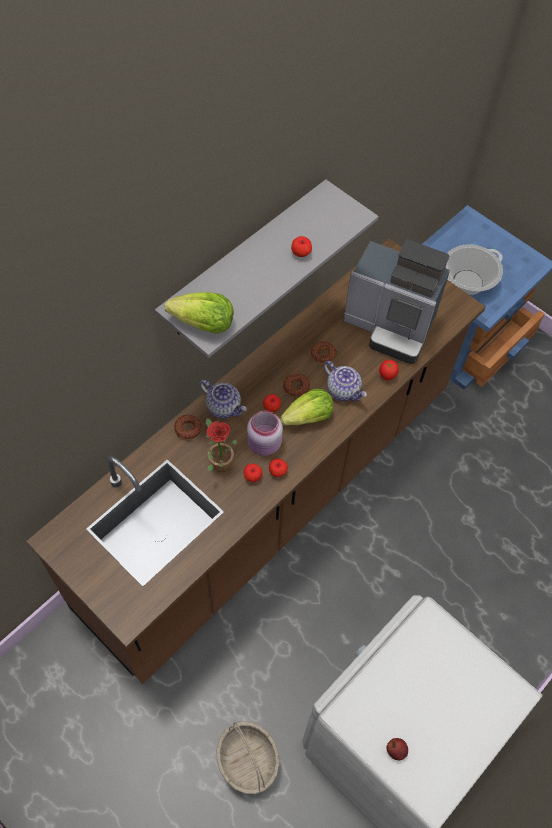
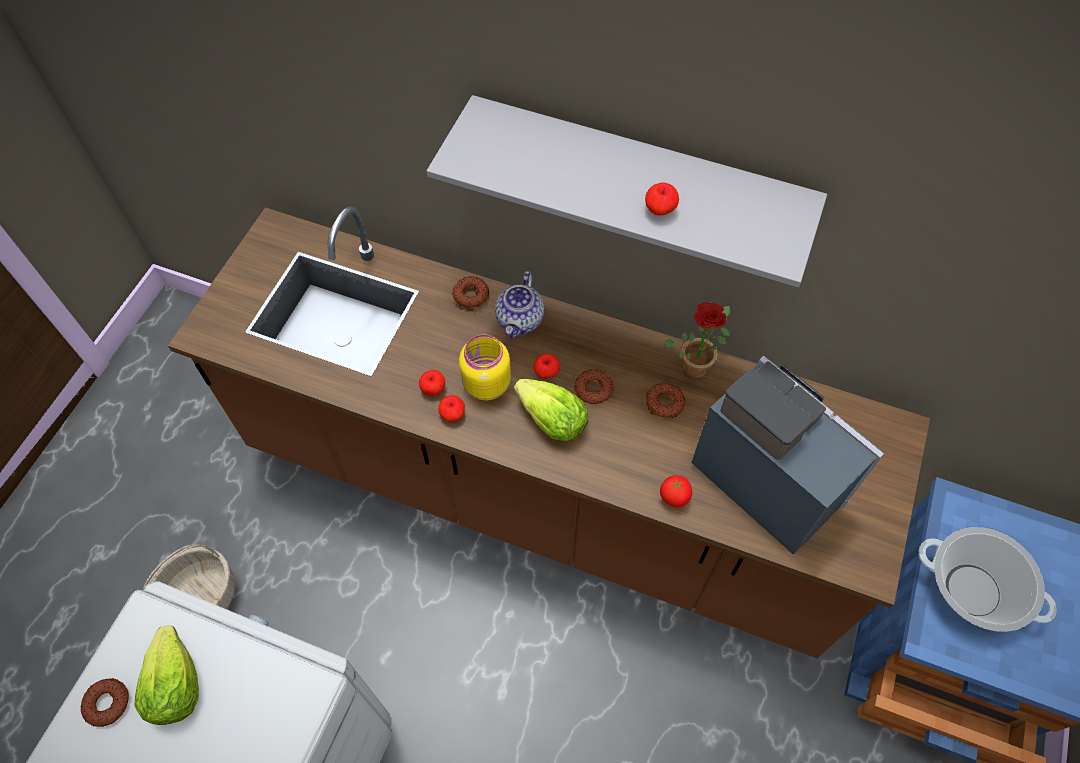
camera: 70 degrees right, 0 degrees up
lettuce [165,292,233,334] -> lettuce moved to [134,626,199,725]
potted plant [206,418,237,472] -> potted plant moved to [664,302,730,379]
pink jar [247,411,283,456] -> yellow jar [459,335,511,401]
teapot [323,361,367,401] -> none
coffee machine [343,240,450,364] -> coffee machine turned 135 degrees clockwise [691,356,884,555]
apple [386,738,408,760] -> donut [81,678,129,727]

